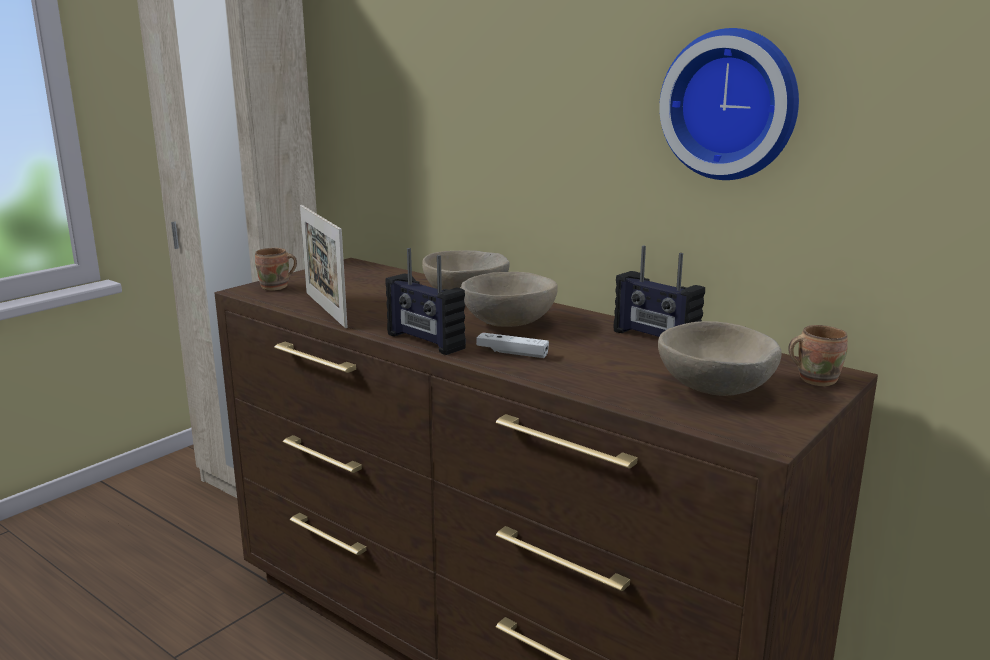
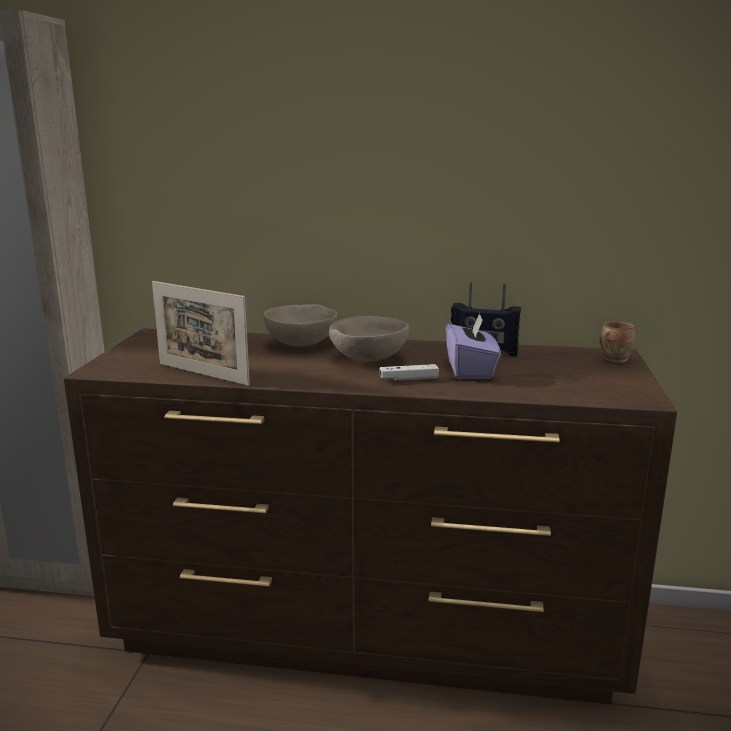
camera: 30 degrees left, 0 degrees up
brown mug [255,248,297,291] -> none
radio [385,248,466,355] -> none
beige bowl [658,321,782,396] -> none
wall clock [659,28,799,180] -> none
none -> purple tissue box [446,313,501,379]

